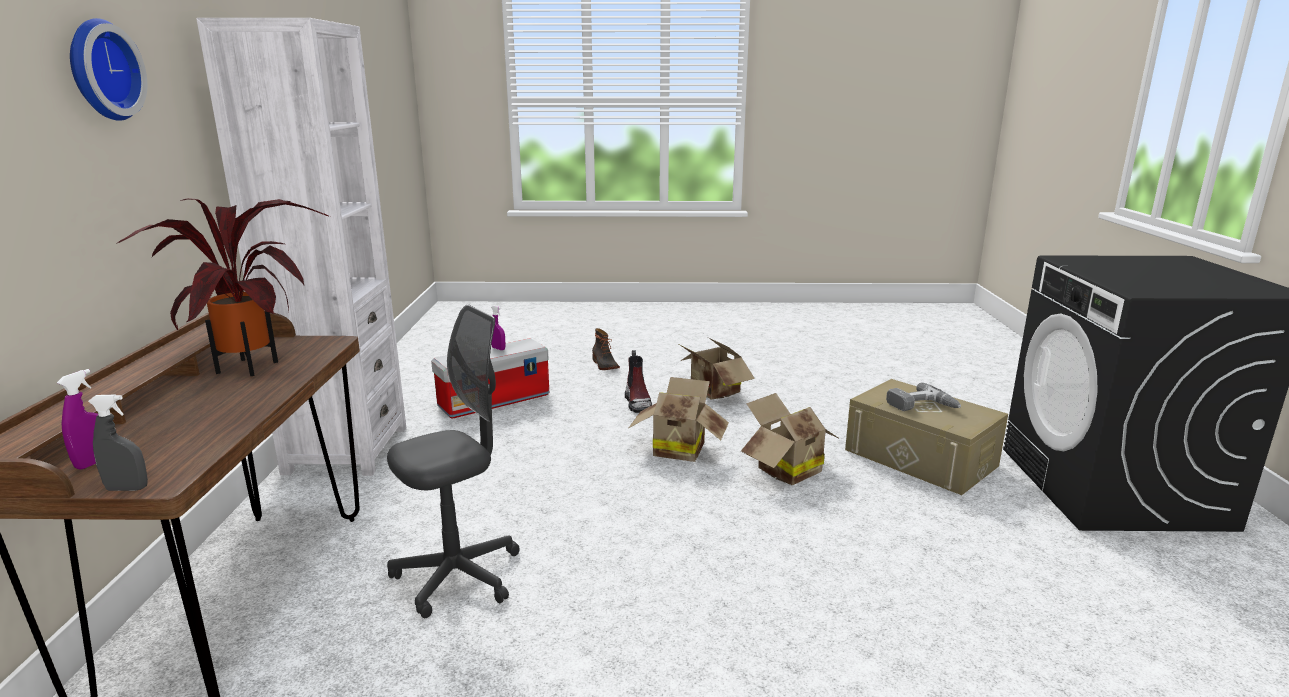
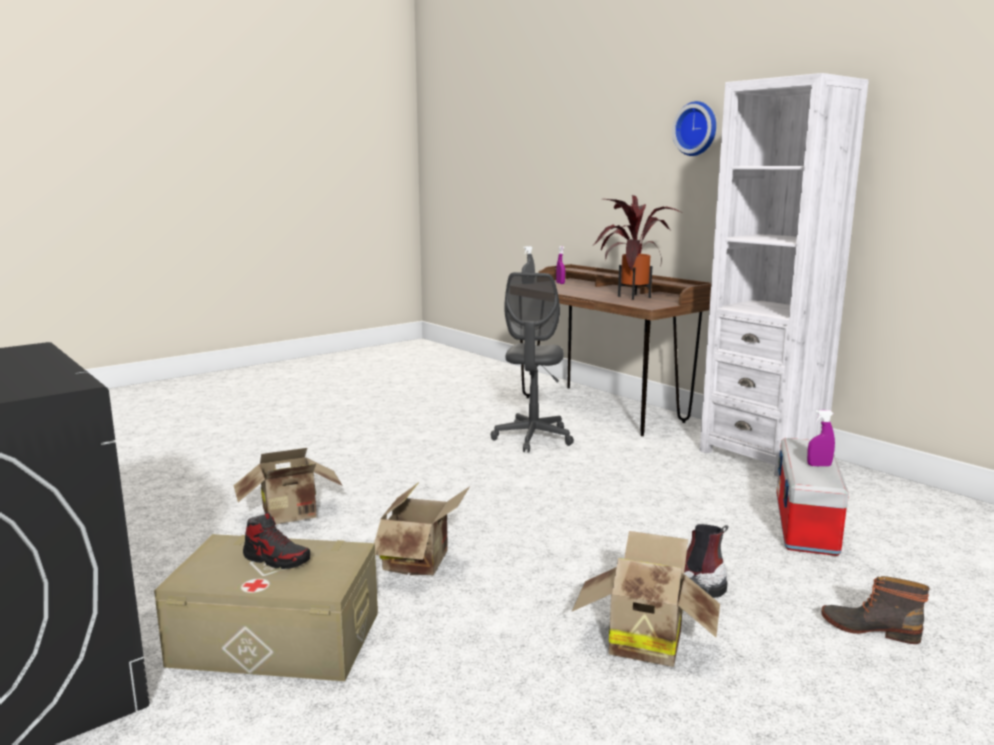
camera: 140 degrees right, 5 degrees down
cardboard box [629,377,729,462] -> cardboard box moved to [233,448,343,524]
power drill [886,383,961,411] -> shoe [243,512,310,569]

